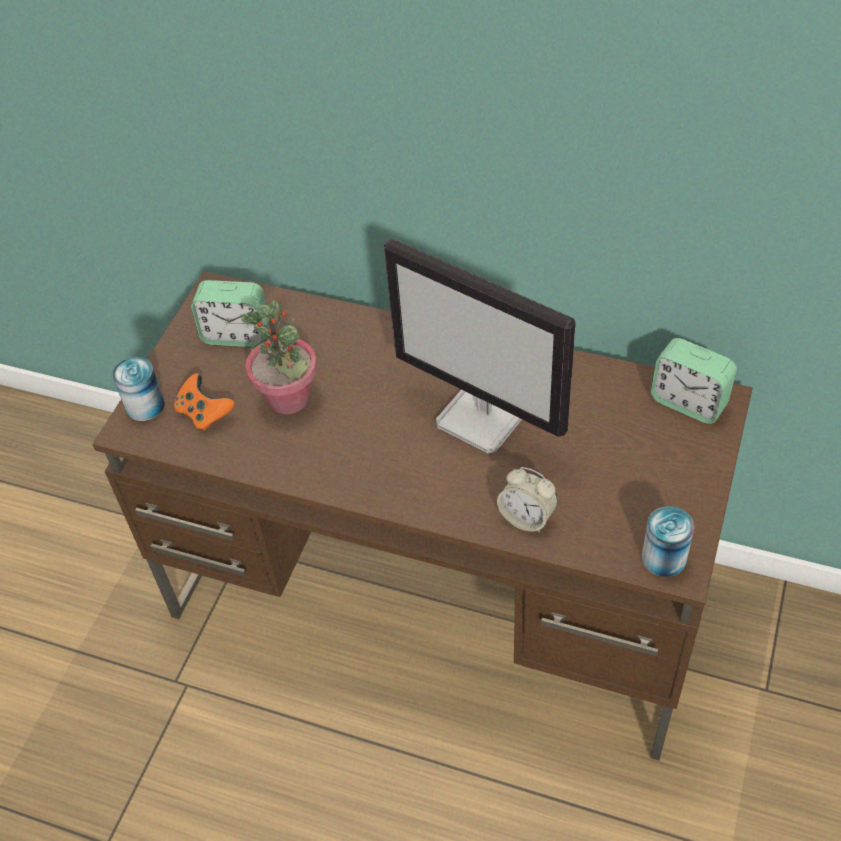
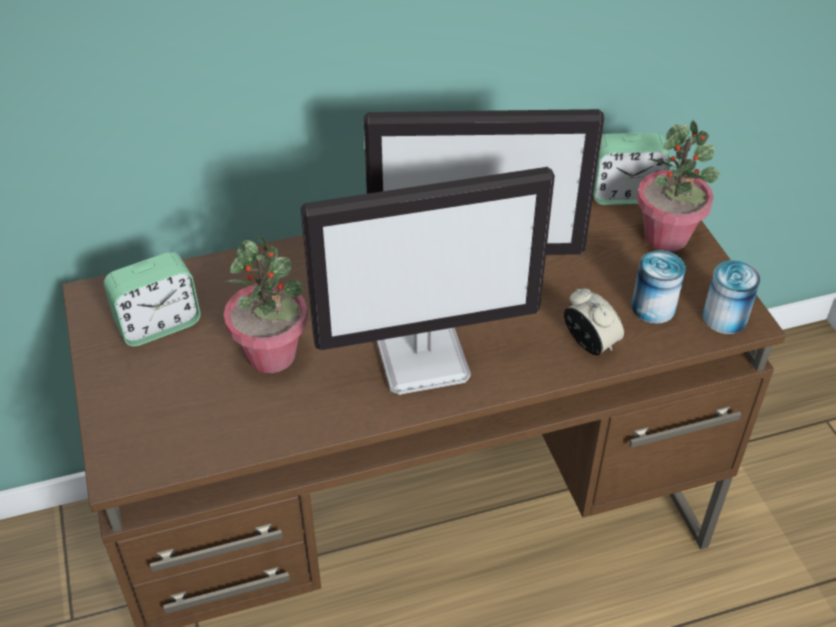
camera: 40 degrees left, 5 degrees down
can [113,357,165,421] -> can moved to [632,250,686,324]
orange game controller [174,373,235,431] -> none
alarm clock [497,467,558,533] -> alarm clock turned 120 degrees counterclockwise [564,288,624,355]
none -> monitor [301,167,555,395]
none -> potted plant [637,120,720,252]

